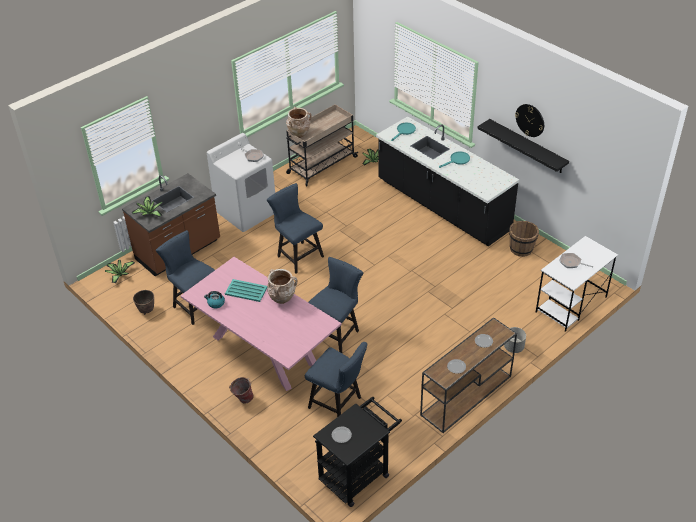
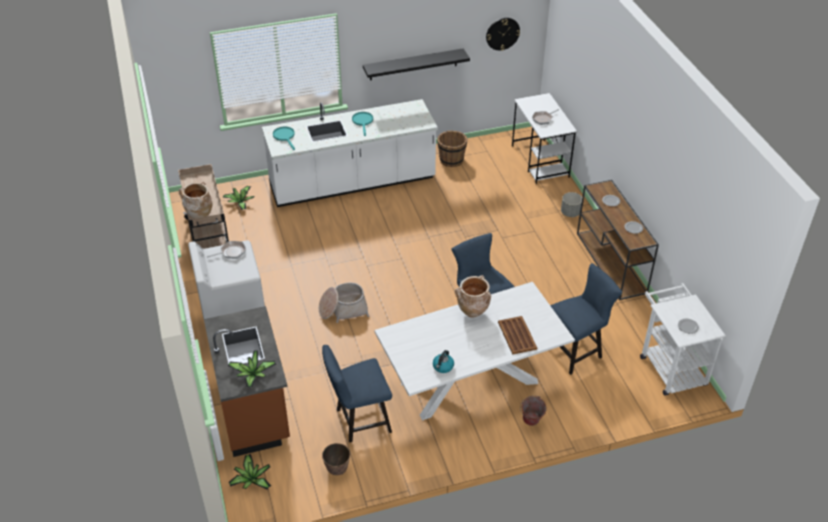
camera: 65 degrees left, 0 degrees up
pink dining table [181,257,341,391] -> white dining table [375,282,575,420]
turquoise tray [225,279,267,302] -> none
blue chair [267,183,324,274] -> basket [319,283,370,323]
black cart [313,397,402,507] -> white cart [640,283,726,395]
black counter [376,116,519,246] -> white counter [262,99,438,207]
wall clock [515,104,544,137] -> wall clock moved to [486,18,520,51]
none -> brown tray [498,316,537,355]

